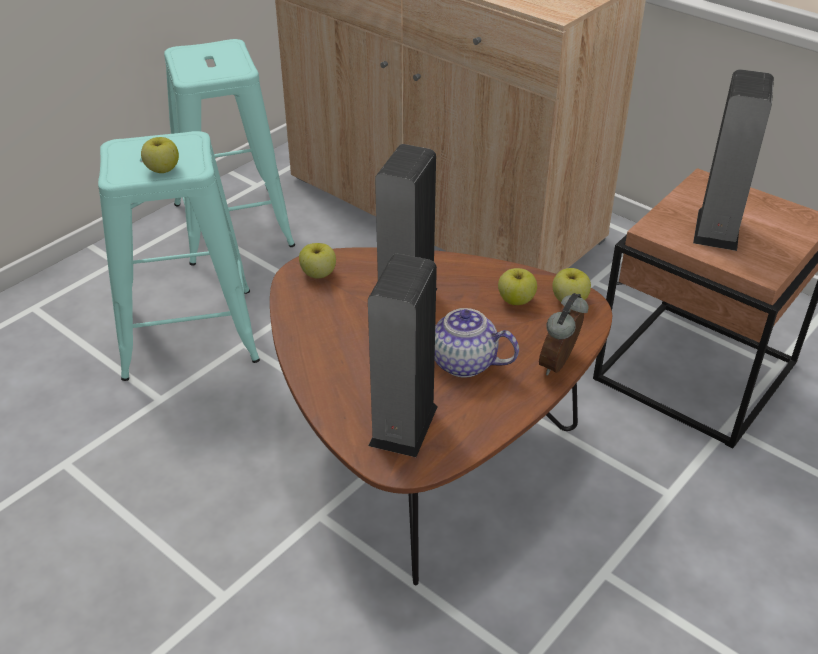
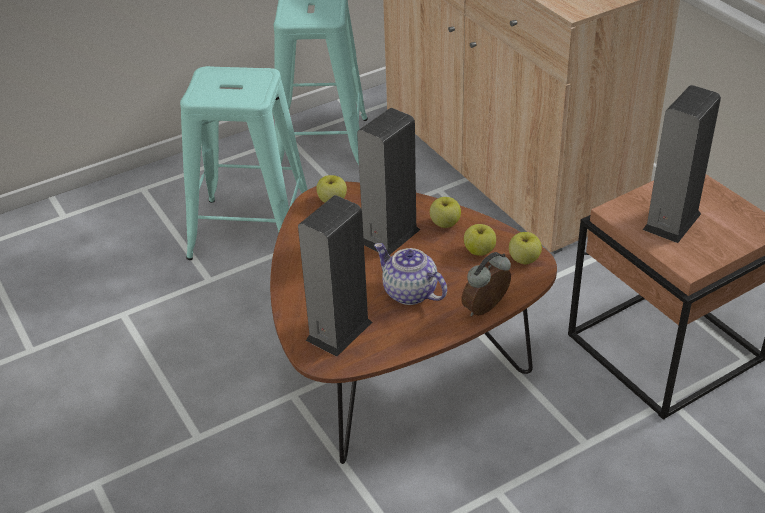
camera: 20 degrees right, 0 degrees up
apple [141,137,179,173] -> apple moved to [430,197,461,228]

